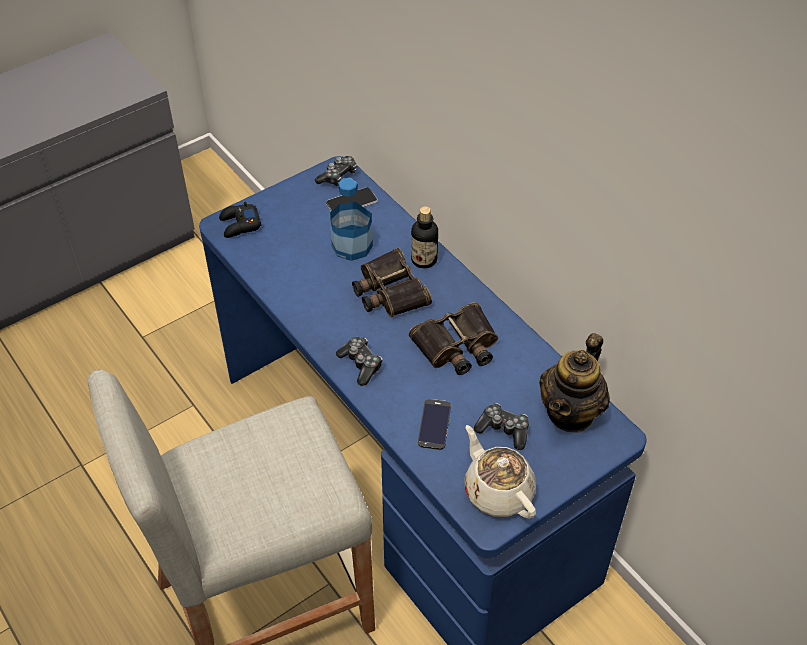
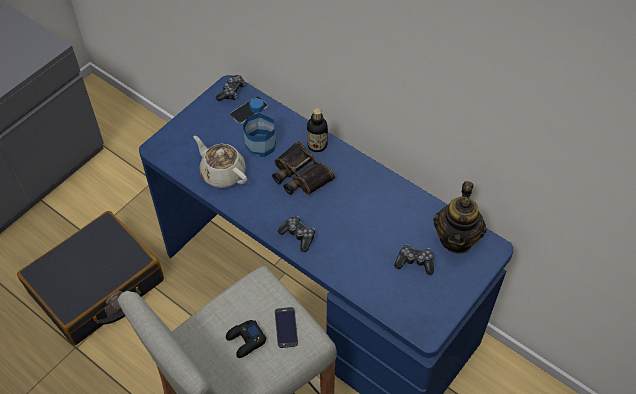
camera: 15 degrees left, 5 degrees up
black game controller [219,202,262,238] -> black game controller moved to [226,320,266,358]
binoculars [409,302,498,375] -> none
phone [418,399,451,450] -> phone moved to [275,307,298,348]
beige teapot [465,425,536,519] -> beige teapot moved to [194,136,247,188]
none -> black suitcase [17,211,164,345]

